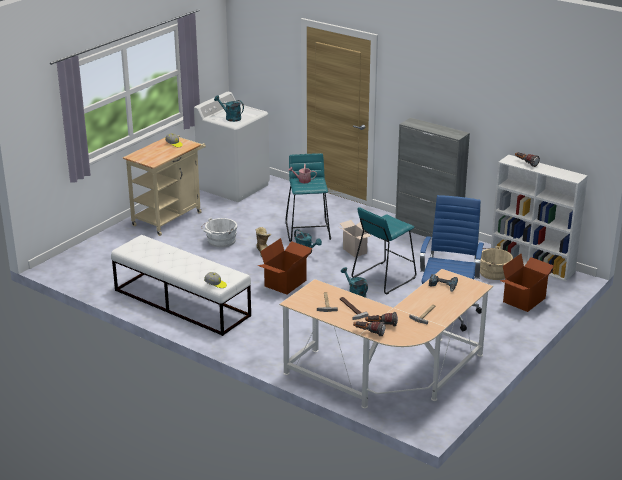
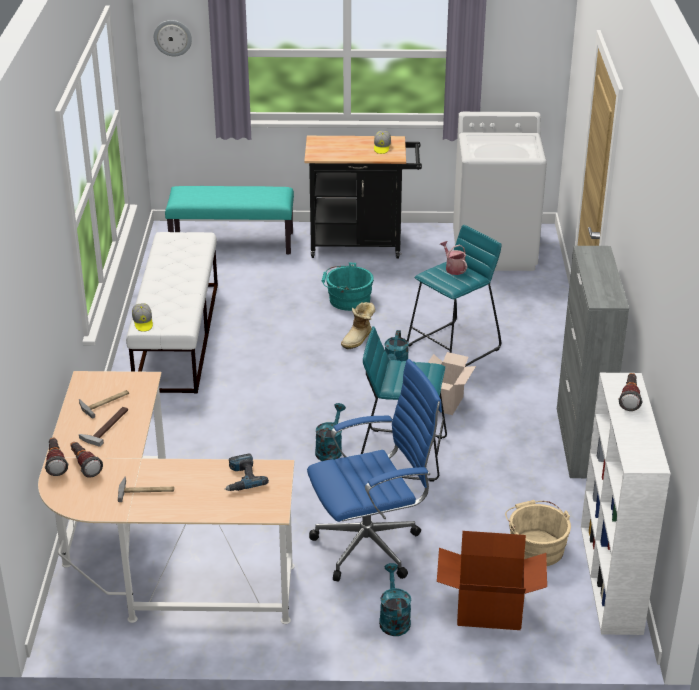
camera: 55 degrees right, 5 degrees up
beige cart [123,135,206,236] -> black cart [304,136,422,259]
white bucket [201,217,237,248] -> turquoise bucket [321,262,374,311]
turquoise watering can [214,95,244,122] -> turquoise watering can moved to [379,563,412,636]
cardboard box [257,238,313,295] -> none
none -> wall clock [154,20,192,56]
none -> turquoise bench [165,186,294,255]

